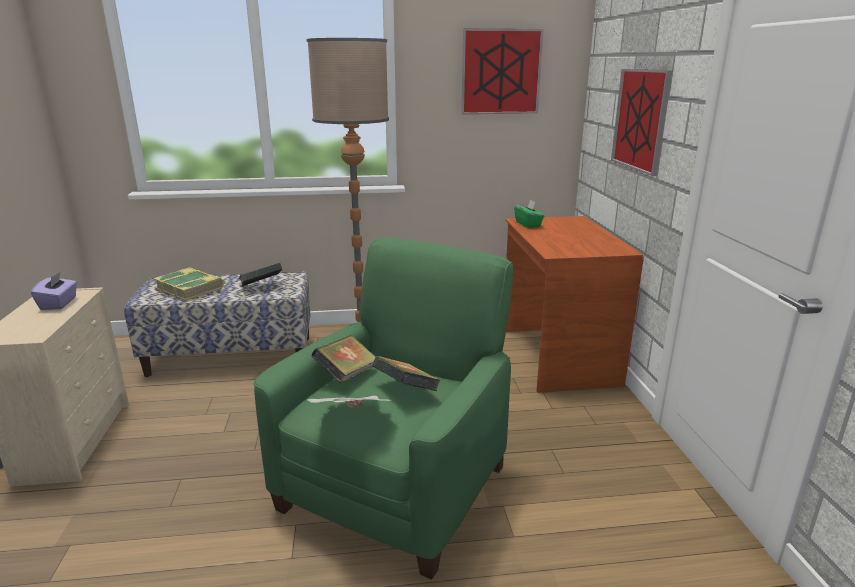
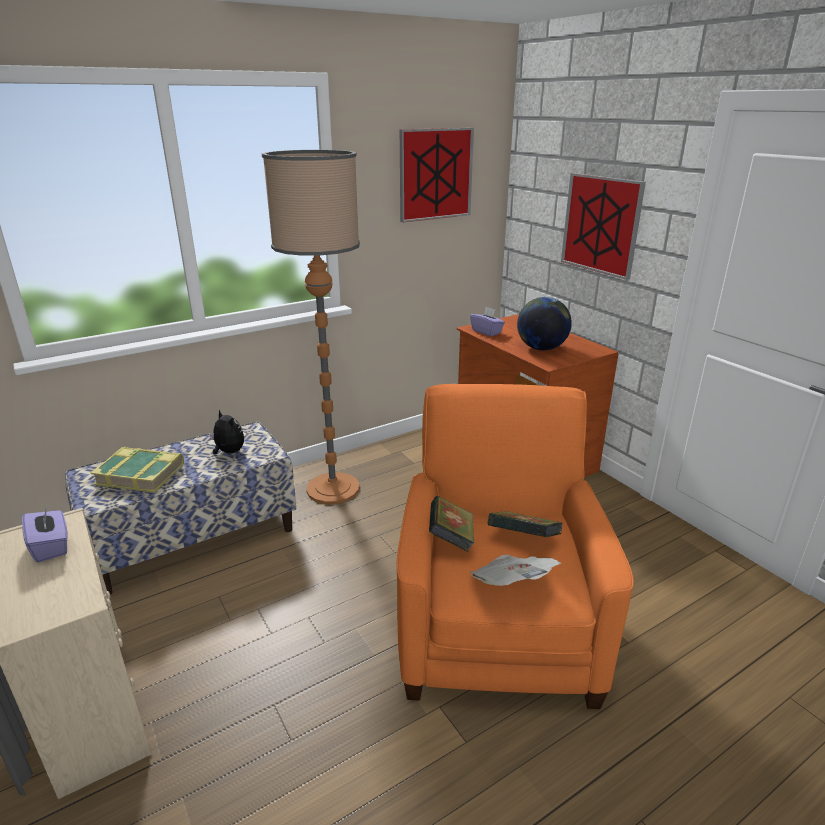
camera: 25 degrees left, 5 degrees up
book [239,263,282,287] -> plush toy [210,409,244,454]
green armchair [254,238,513,580] -> orange armchair [397,384,634,709]
green tissue box [514,199,544,228] -> purple tissue box [470,307,505,336]
none -> globe [517,297,572,350]

